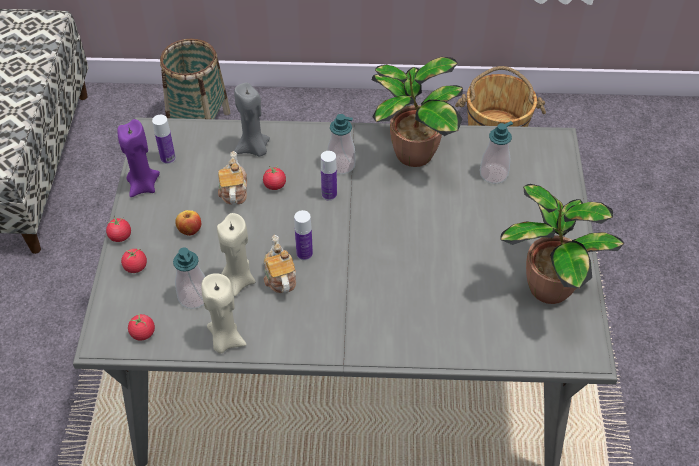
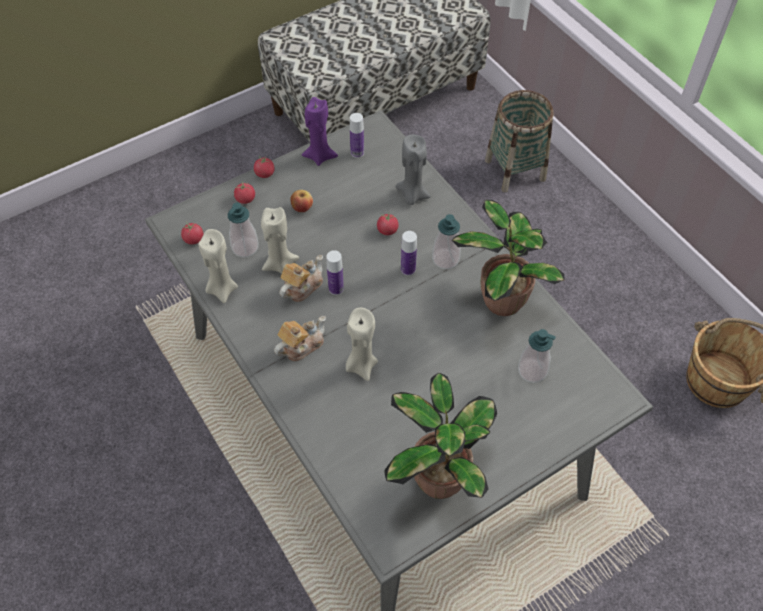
camera: 55 degrees right, 5 degrees up
teapot [218,151,247,205] -> teapot moved to [274,316,326,361]
none -> beige candle [346,307,378,381]

